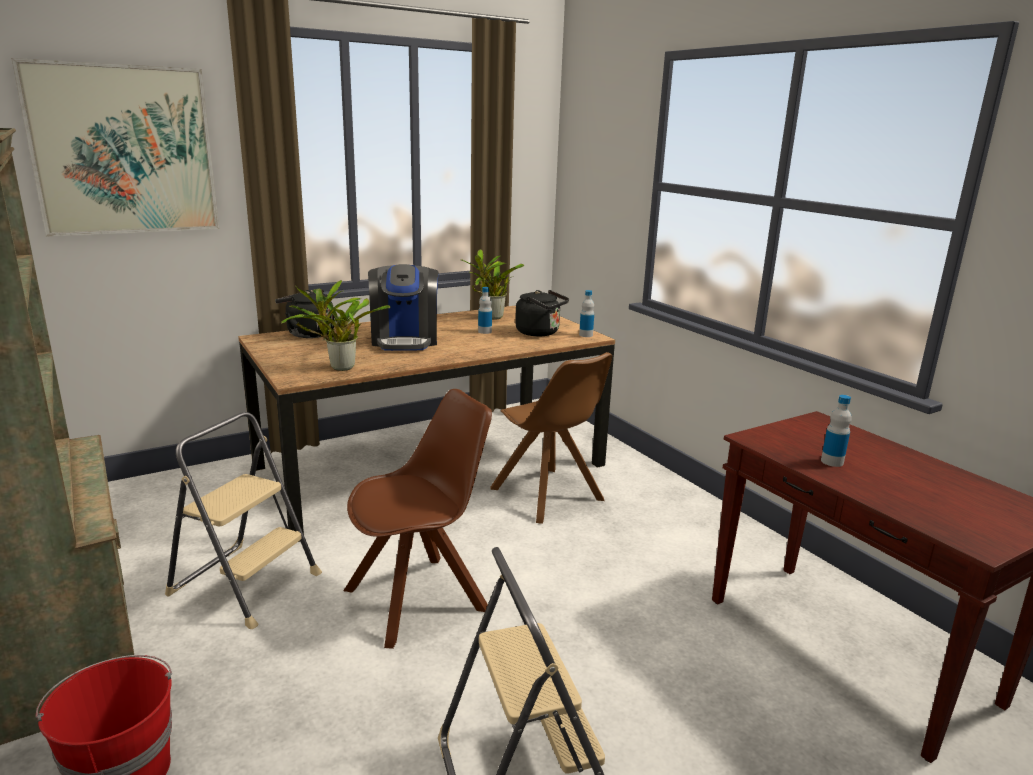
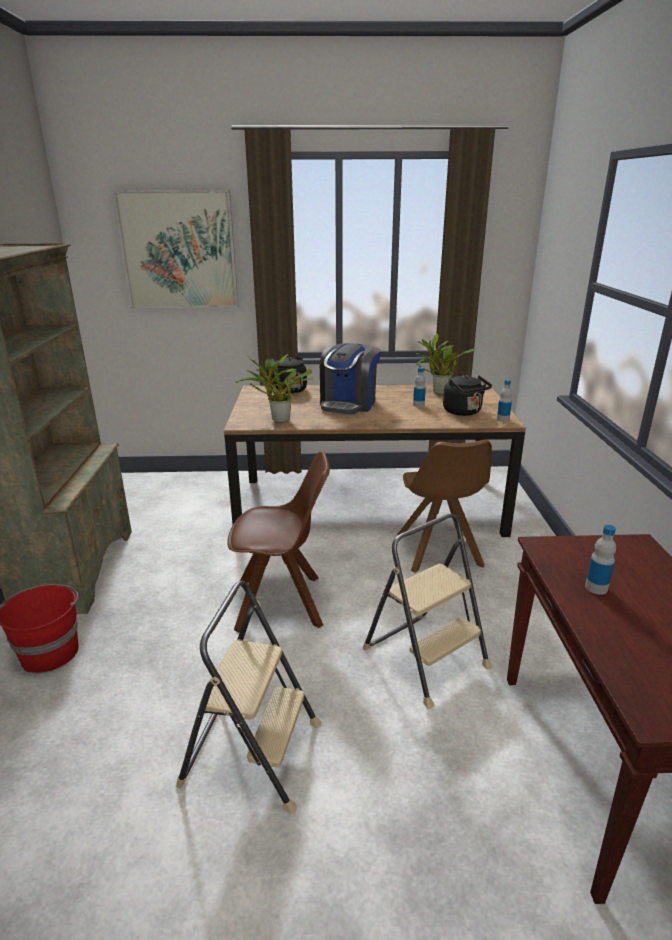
camera: 30 degrees right, 5 degrees up
beige step ladder [165,412,322,629] -> beige step ladder moved to [363,514,493,709]

